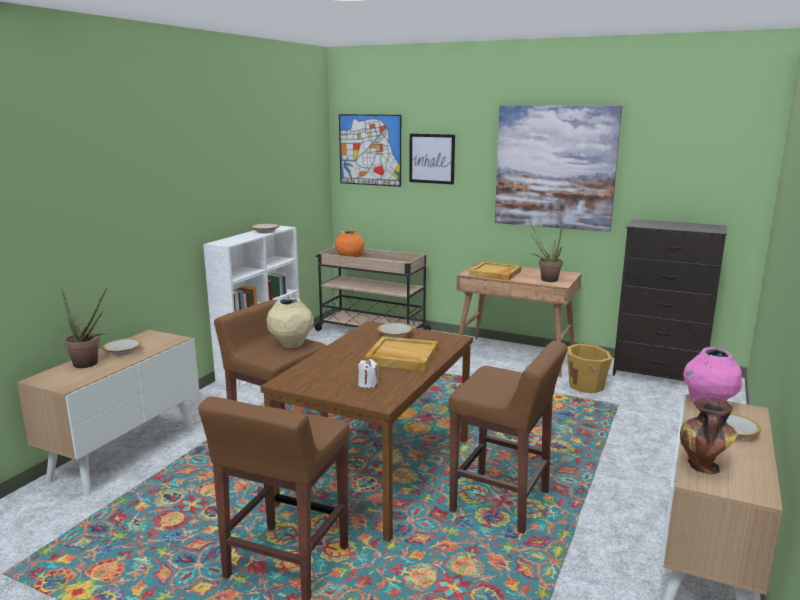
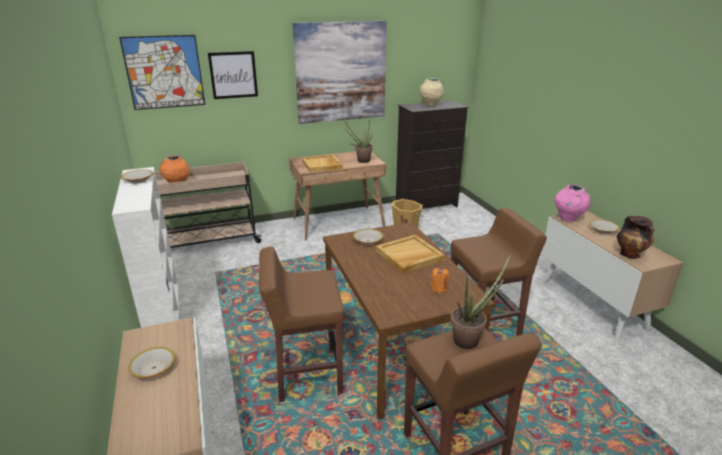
camera: 45 degrees left, 10 degrees up
potted plant [61,287,108,368] -> potted plant moved to [450,254,512,349]
beige vase [267,298,314,348] -> beige vase moved to [419,78,444,107]
white candle [358,359,378,388] -> orange candle [430,268,449,293]

